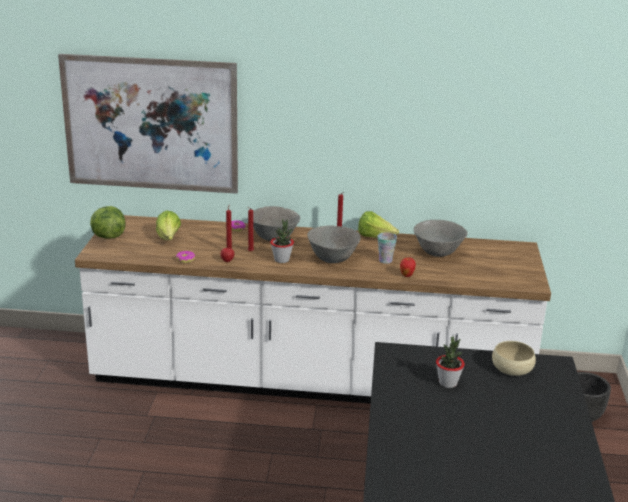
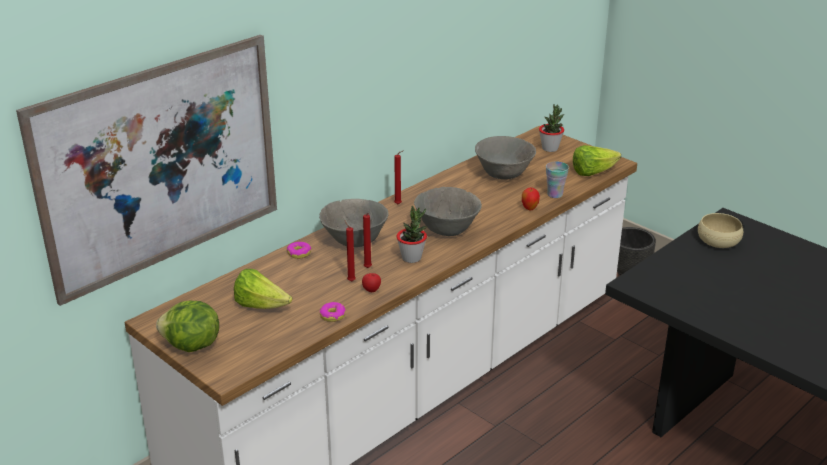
camera: 50 degrees left, 5 degrees up
lettuce [358,211,399,238] -> lettuce moved to [573,145,621,176]
cup [378,232,397,264] -> cup moved to [546,161,569,198]
potted plant [436,336,465,388] -> potted plant moved to [539,104,564,152]

